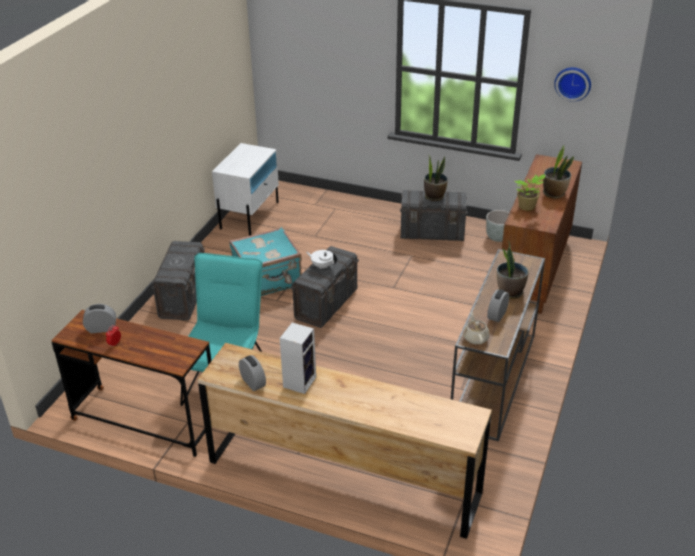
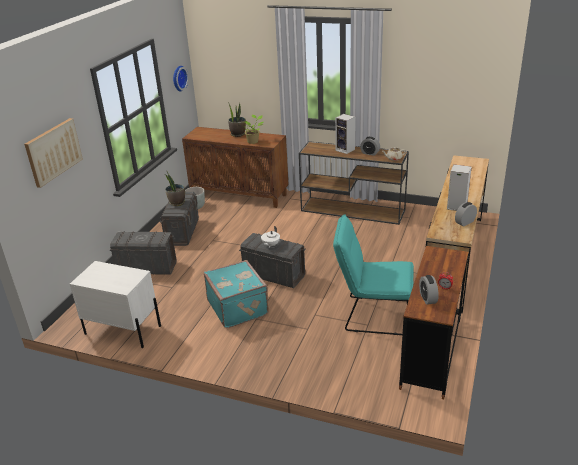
camera: 90 degrees left, 5 degrees down
grey storage box [151,241,205,320] -> grey storage box moved to [110,231,176,275]
potted plant [497,240,529,299] -> speaker [335,114,355,154]
none -> picture [24,118,83,188]

